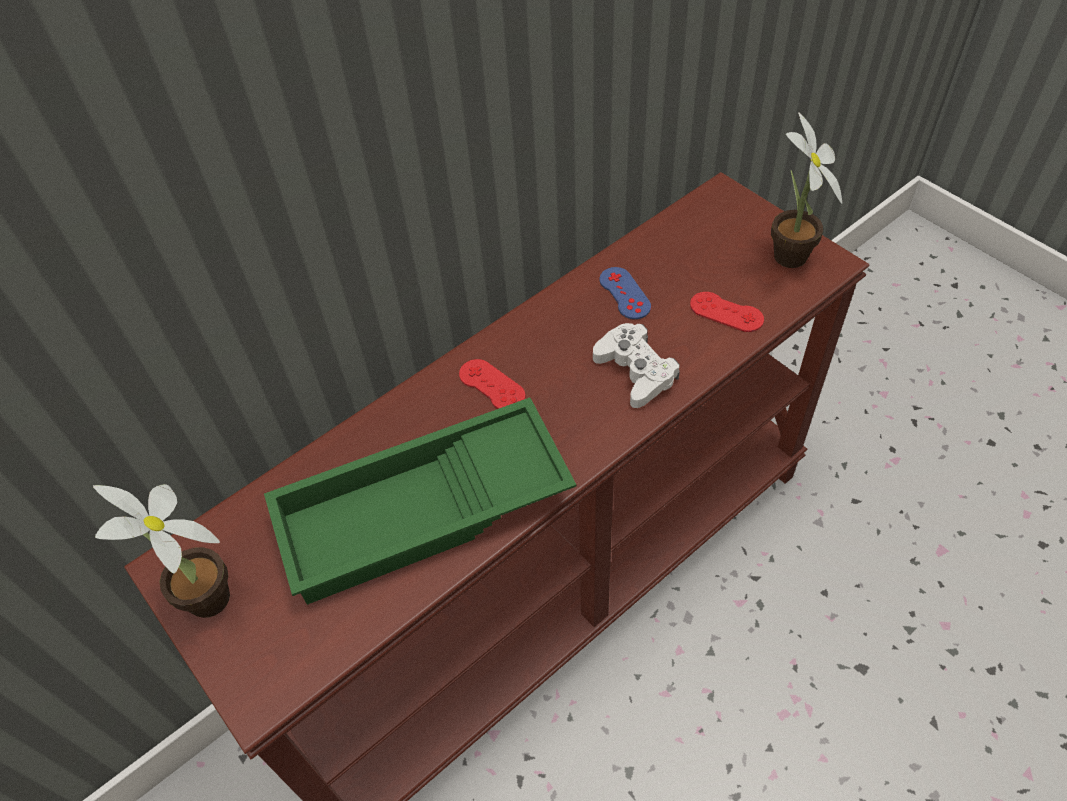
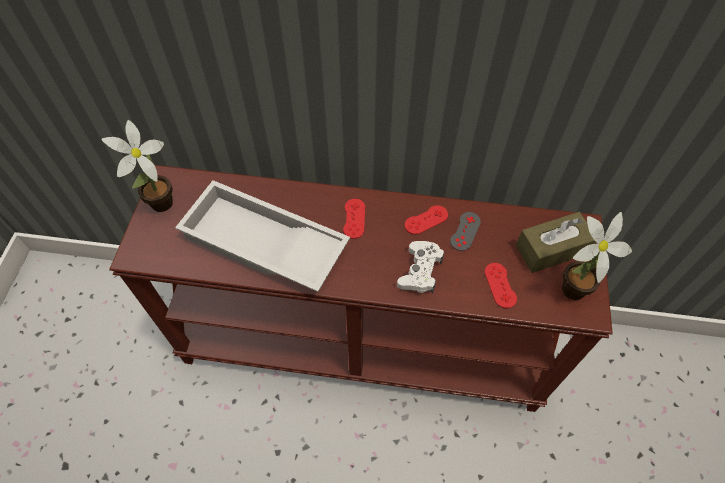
camera: 45 degrees right, 5 degrees up
green tray [264,398,576,605] -> white tray [175,180,350,292]
blue game controller [600,267,651,319] -> grey game controller [450,212,481,251]
none -> red game controller [405,205,448,235]
none -> brown tissue box [516,212,596,273]

